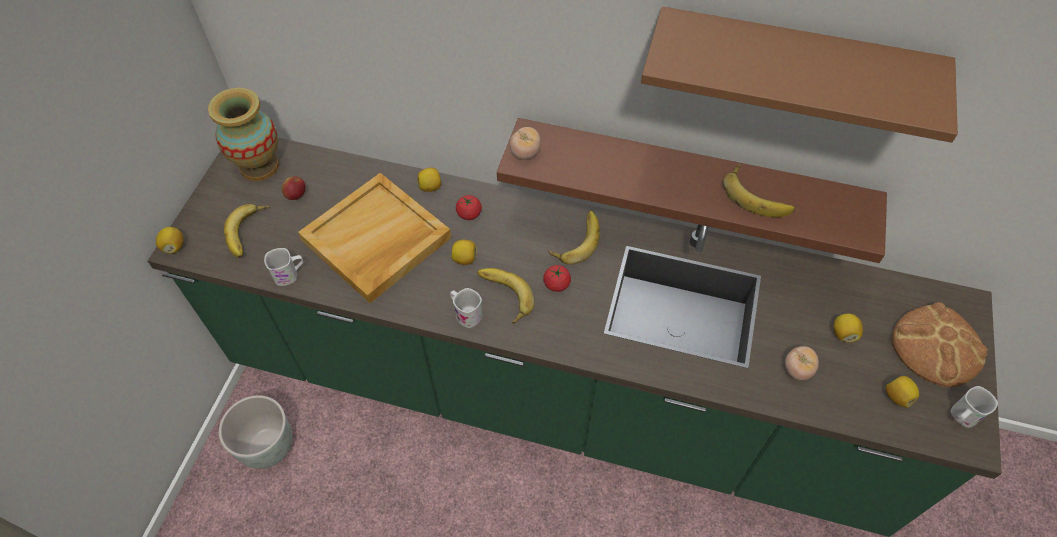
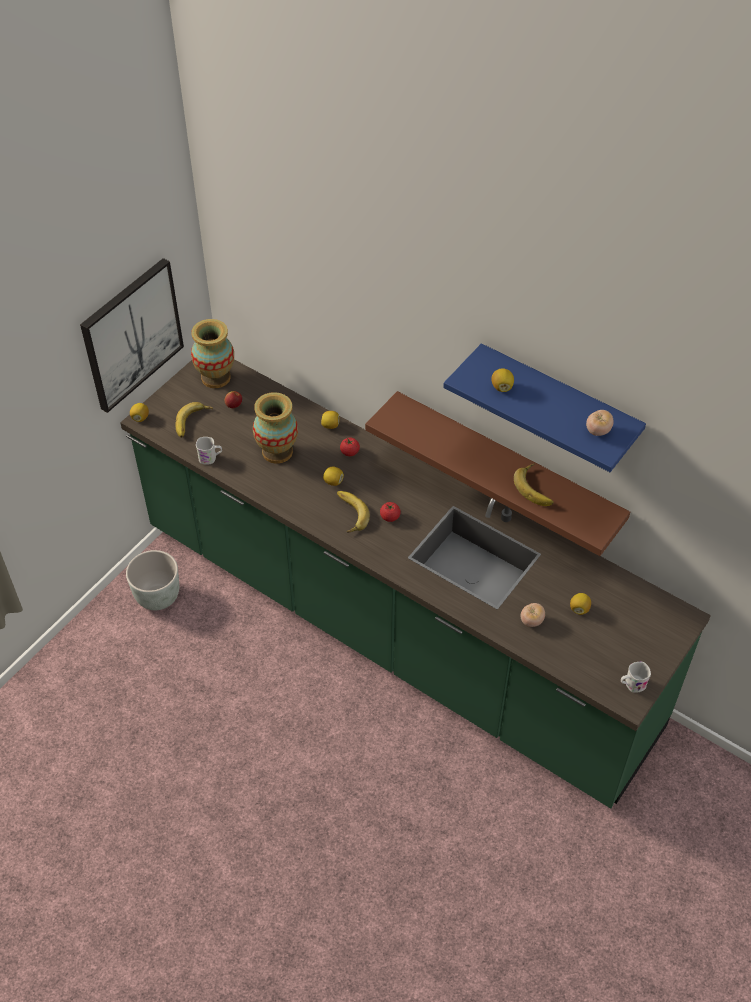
camera: 20 degrees right, 5 degrees down
beige tray [298,173,451,303] -> vase [253,392,298,464]
white mug [450,288,483,328] -> none
tomato [510,127,541,160] -> tomato moved to [586,410,614,436]
banana [548,211,600,265] -> none
brown shelf [641,6,958,143] -> blue shelf [443,343,646,472]
lemon [886,376,919,407] -> lemon moved to [491,368,514,392]
bread [892,302,988,387] -> none
none -> picture [80,258,184,413]

